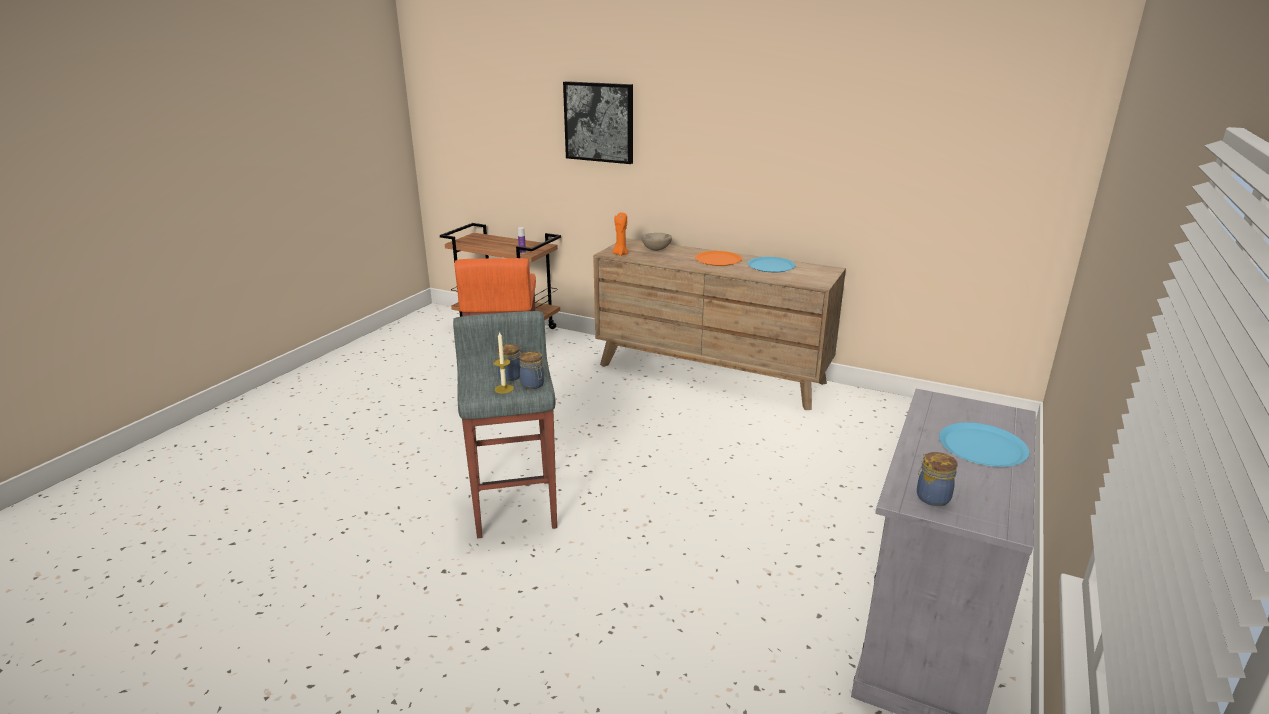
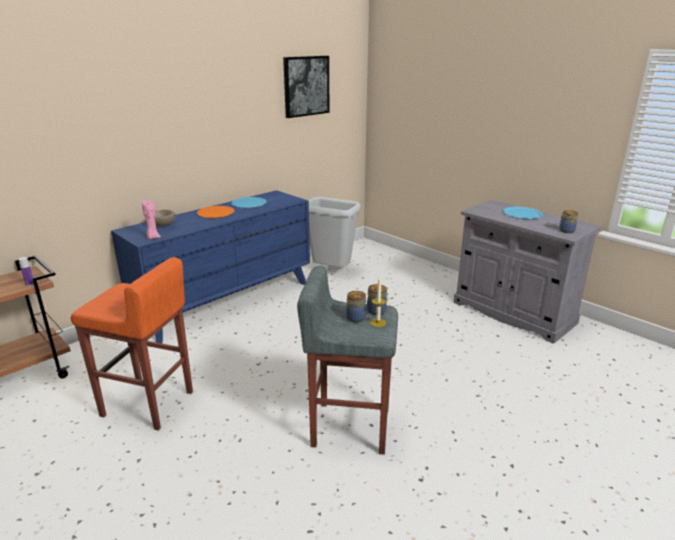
camera: 70 degrees left, 0 degrees up
picture [563,81,633,164] -> picture moved to [283,56,329,118]
brown dresser [593,238,846,410] -> blue dresser [111,190,310,343]
orange candle [613,212,628,256] -> pink candle [142,200,161,239]
none -> grey trash can [308,197,361,267]

